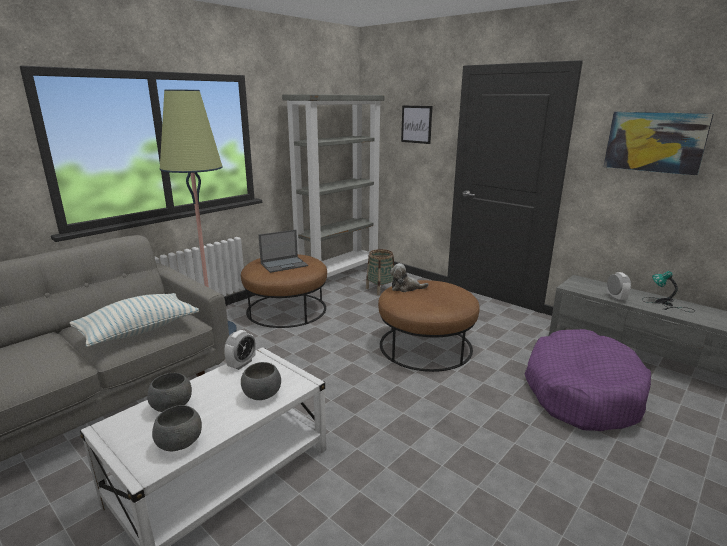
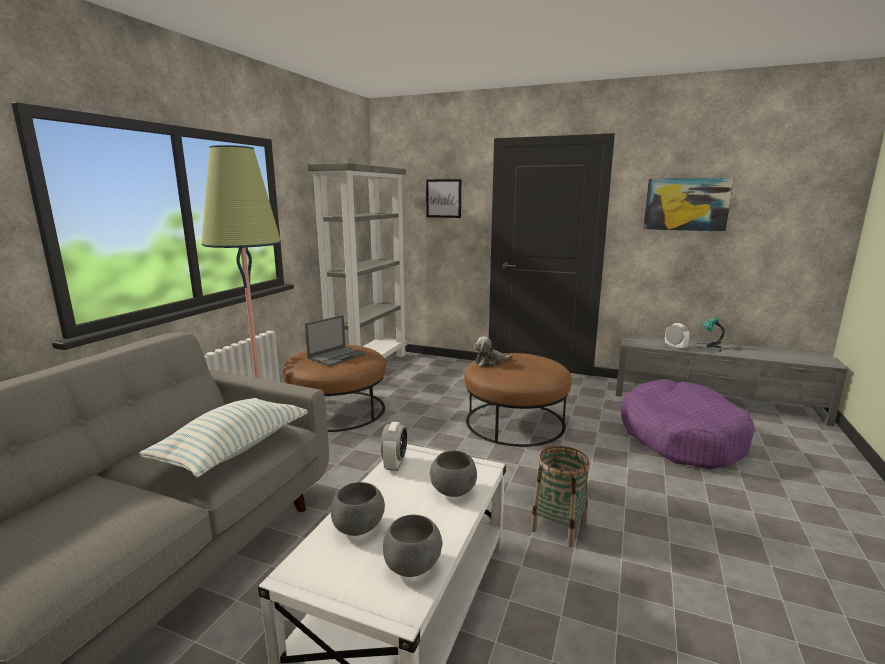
camera: 20 degrees left, 5 degrees down
basket [366,249,394,295] -> basket moved to [530,446,590,547]

